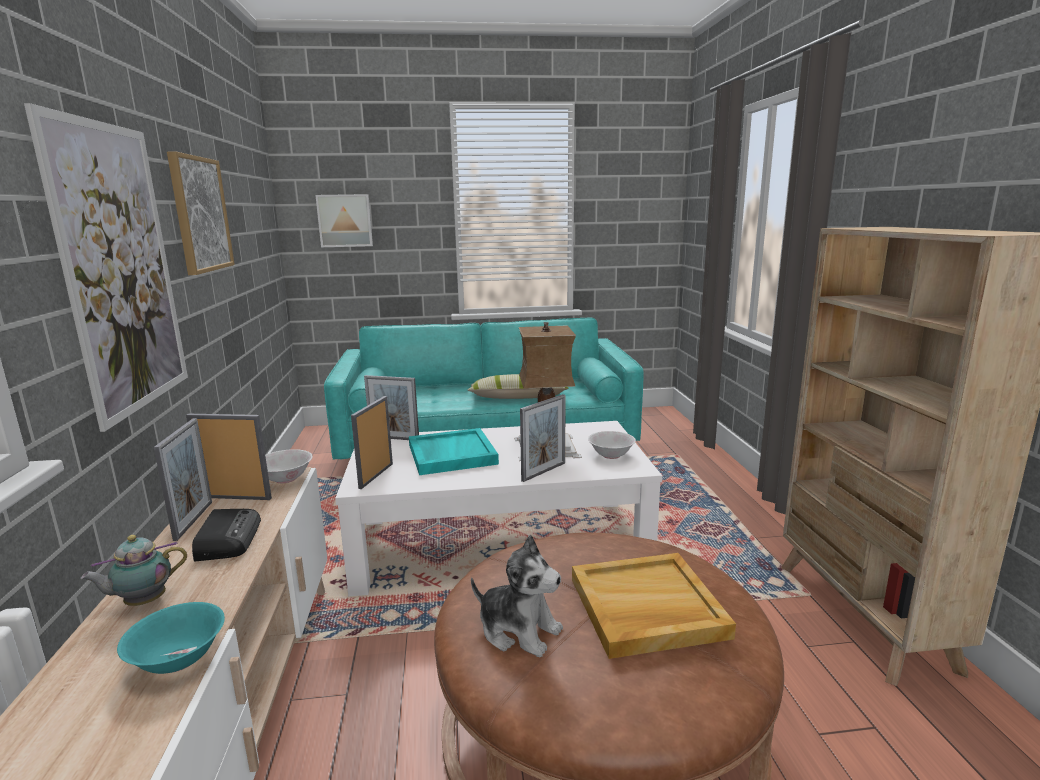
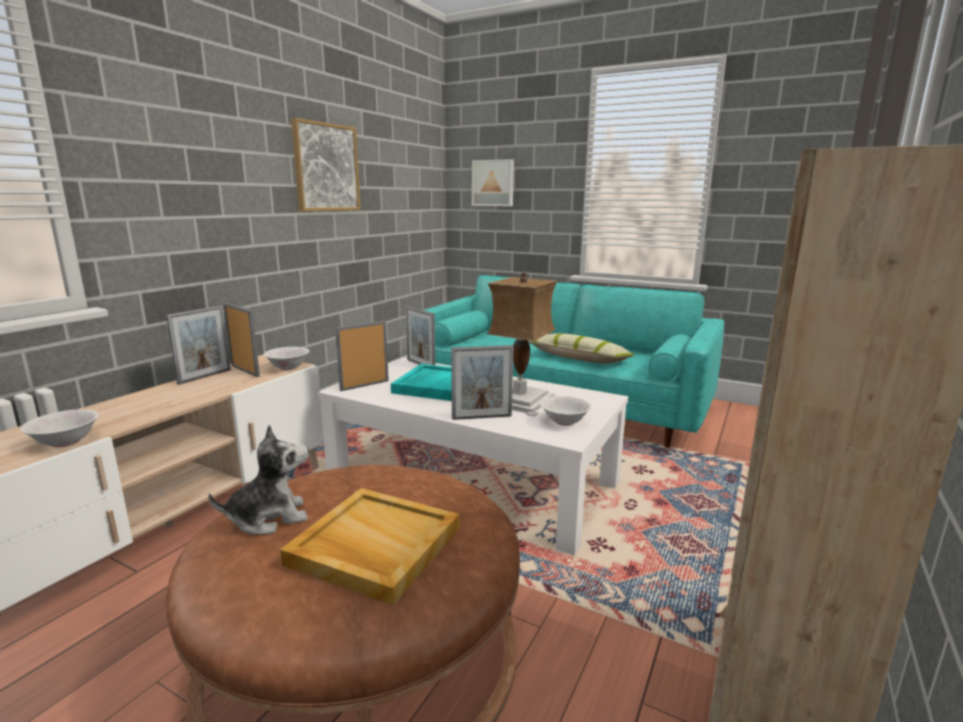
camera: 35 degrees right, 0 degrees up
picture [24,103,188,432] -> none
teapot [80,535,187,606] -> none
turquoise bowl [117,602,225,674] -> white bowl [20,409,99,447]
radio [192,509,261,561] -> none
plush toy [471,535,563,657] -> plush toy turned 90 degrees counterclockwise [208,425,309,535]

